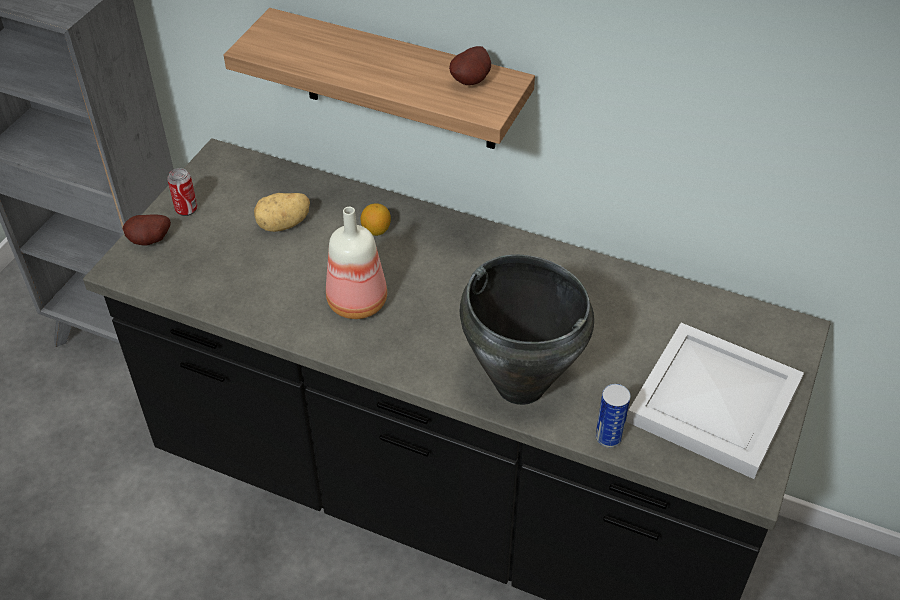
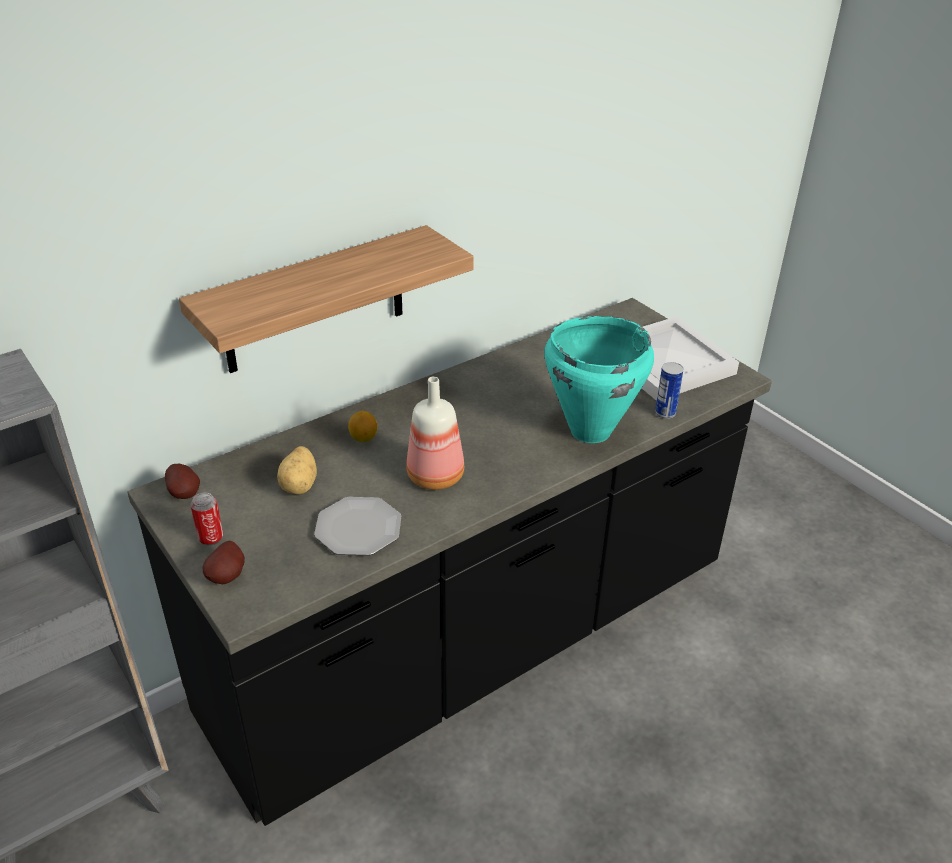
camera: 60 degrees left, 10 degrees down
potato [449,46,491,85] -> potato moved to [165,464,200,499]
black cooking pot [460,254,594,405] -> turquoise cooking pot [545,316,654,443]
none -> plate [314,497,401,556]

